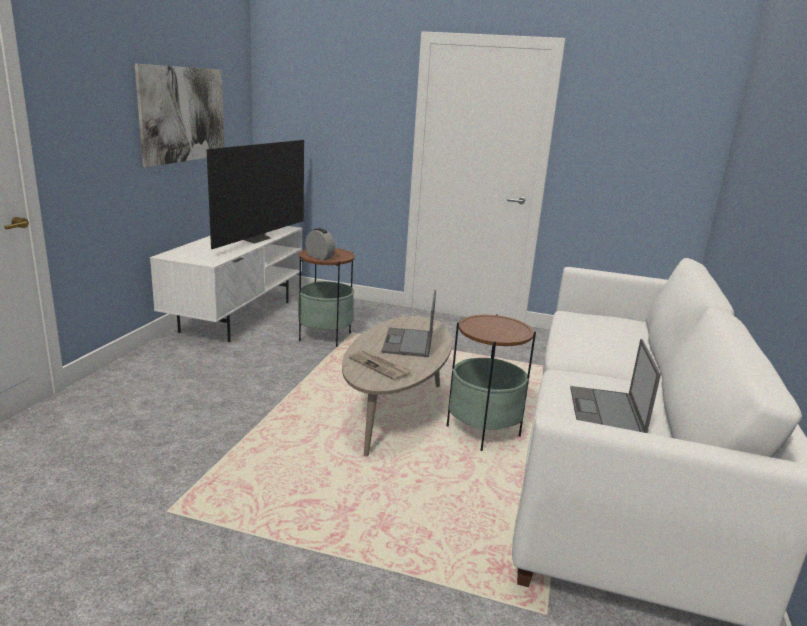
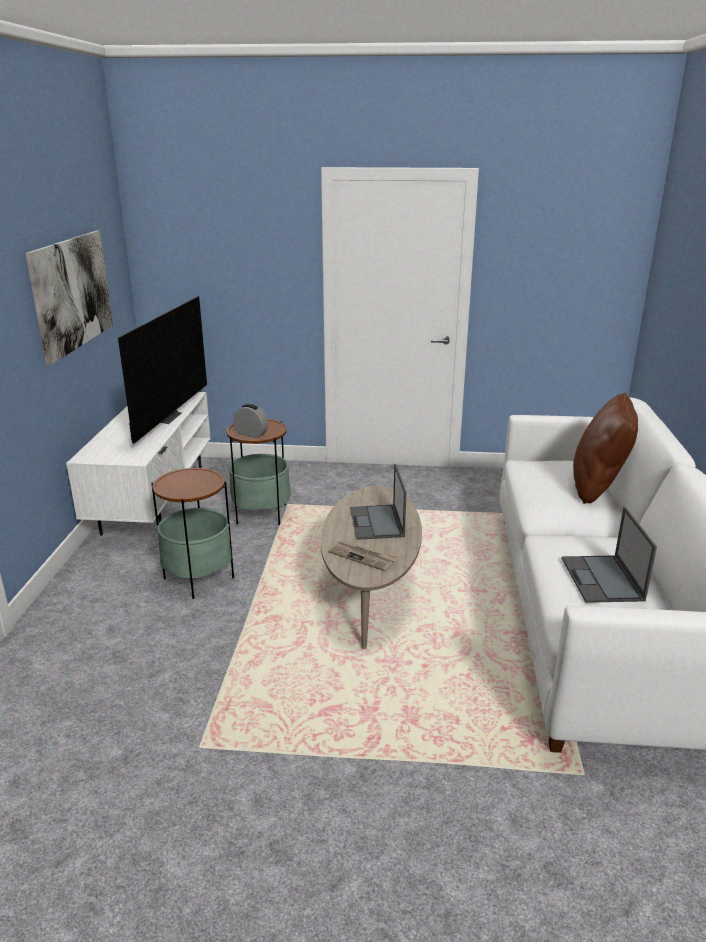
camera: 10 degrees left, 5 degrees up
side table [446,314,536,451] -> side table moved to [151,467,234,599]
none -> brown pillow [573,392,638,504]

